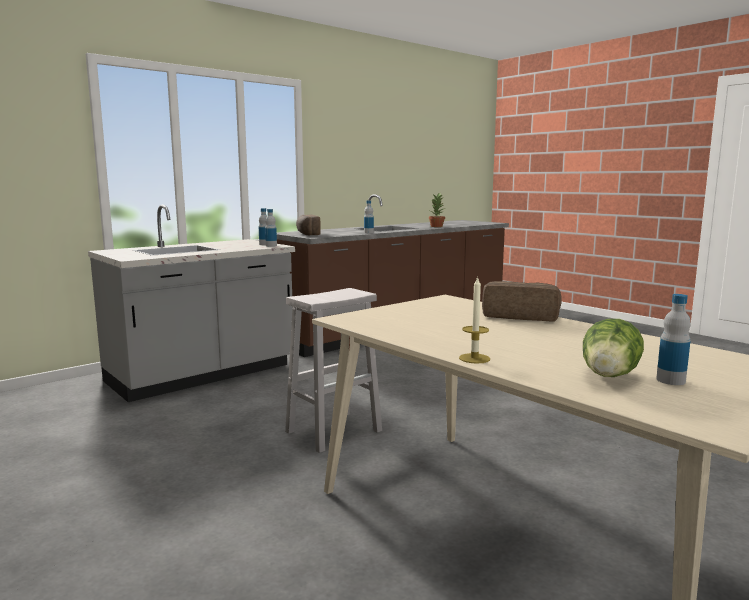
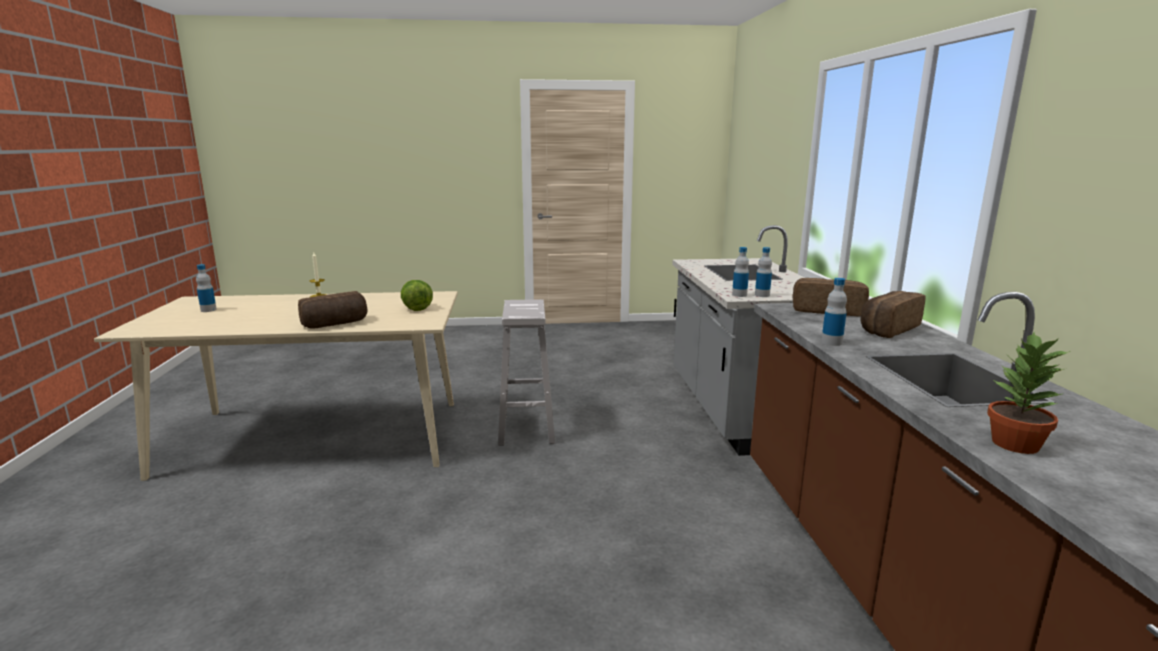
camera: 125 degrees right, 5 degrees up
lettuce [583,319,644,377] -> lettuce moved to [401,280,433,311]
none -> bread [860,291,926,338]

